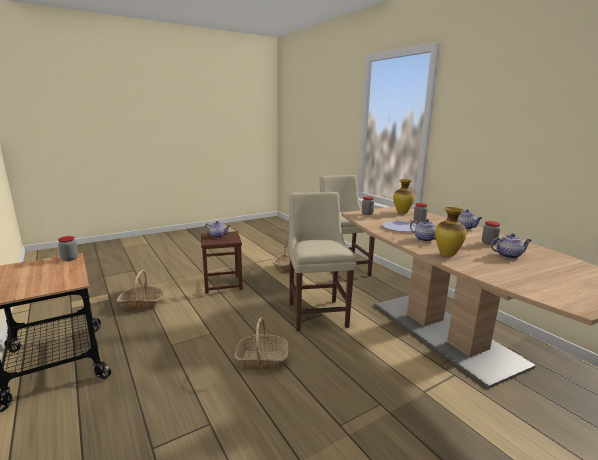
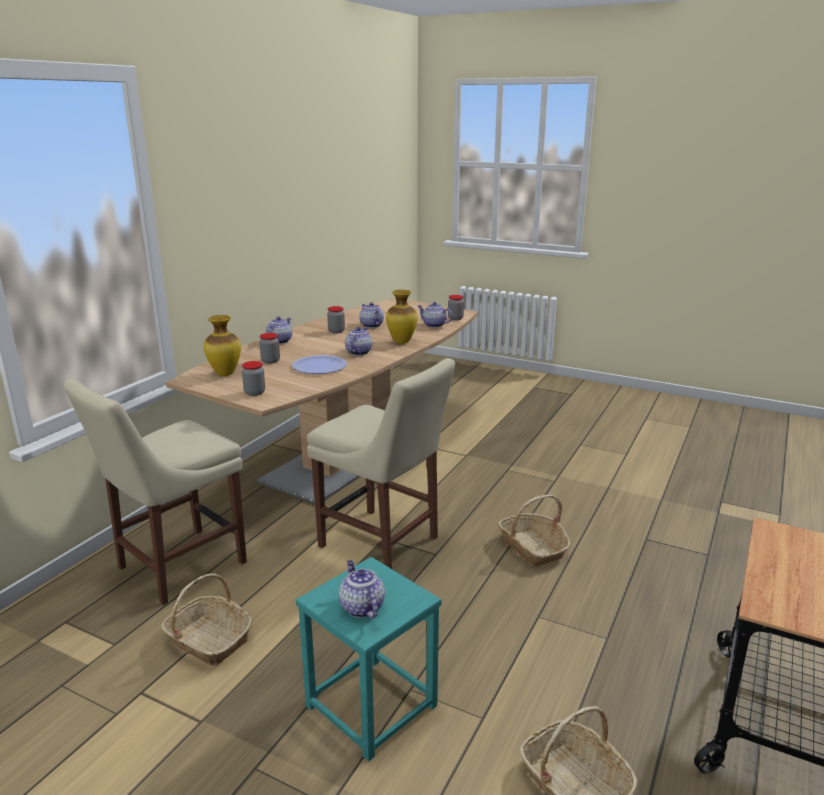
camera: 120 degrees left, 5 degrees up
jar [58,236,78,261] -> jar moved to [448,295,464,320]
brown stool [201,231,243,294] -> turquoise stool [296,557,442,761]
beige chair [288,192,357,332] -> beige chair turned 105 degrees counterclockwise [307,358,455,569]
none -> teapot [418,302,453,328]

